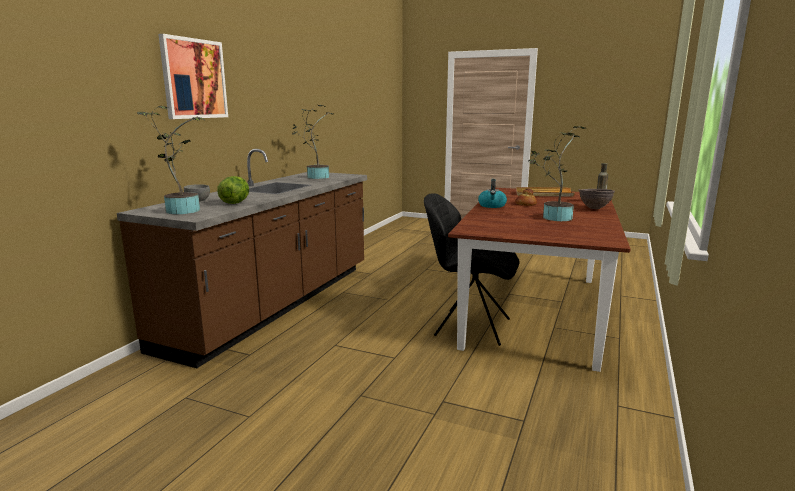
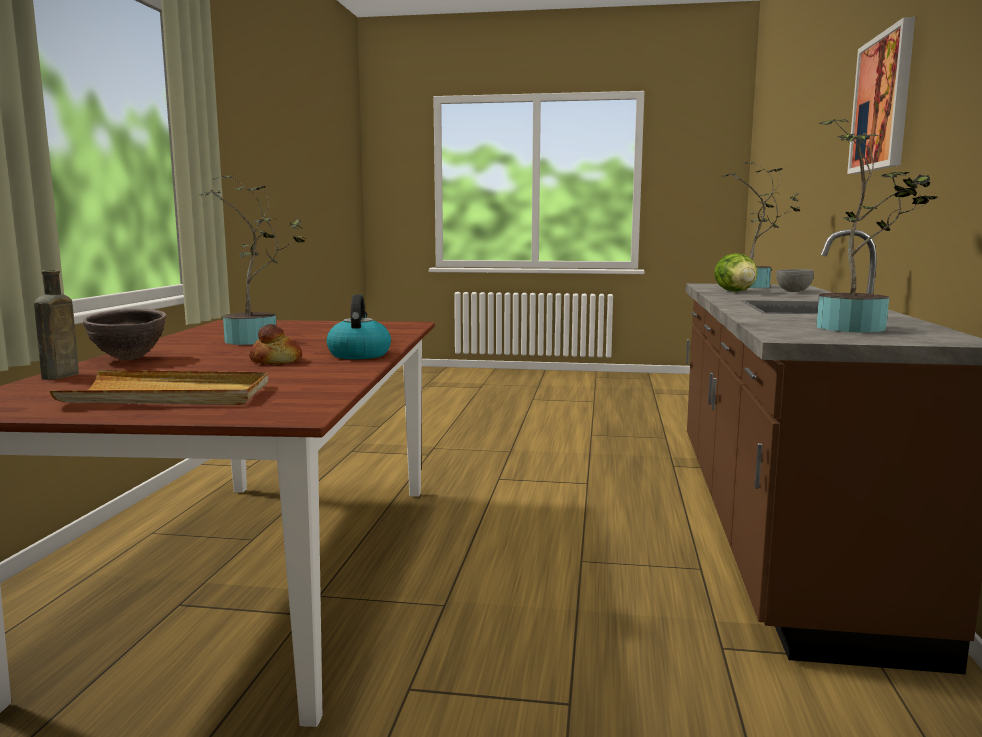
camera: 165 degrees right, 5 degrees down
black chair [424,194,520,346] -> none

